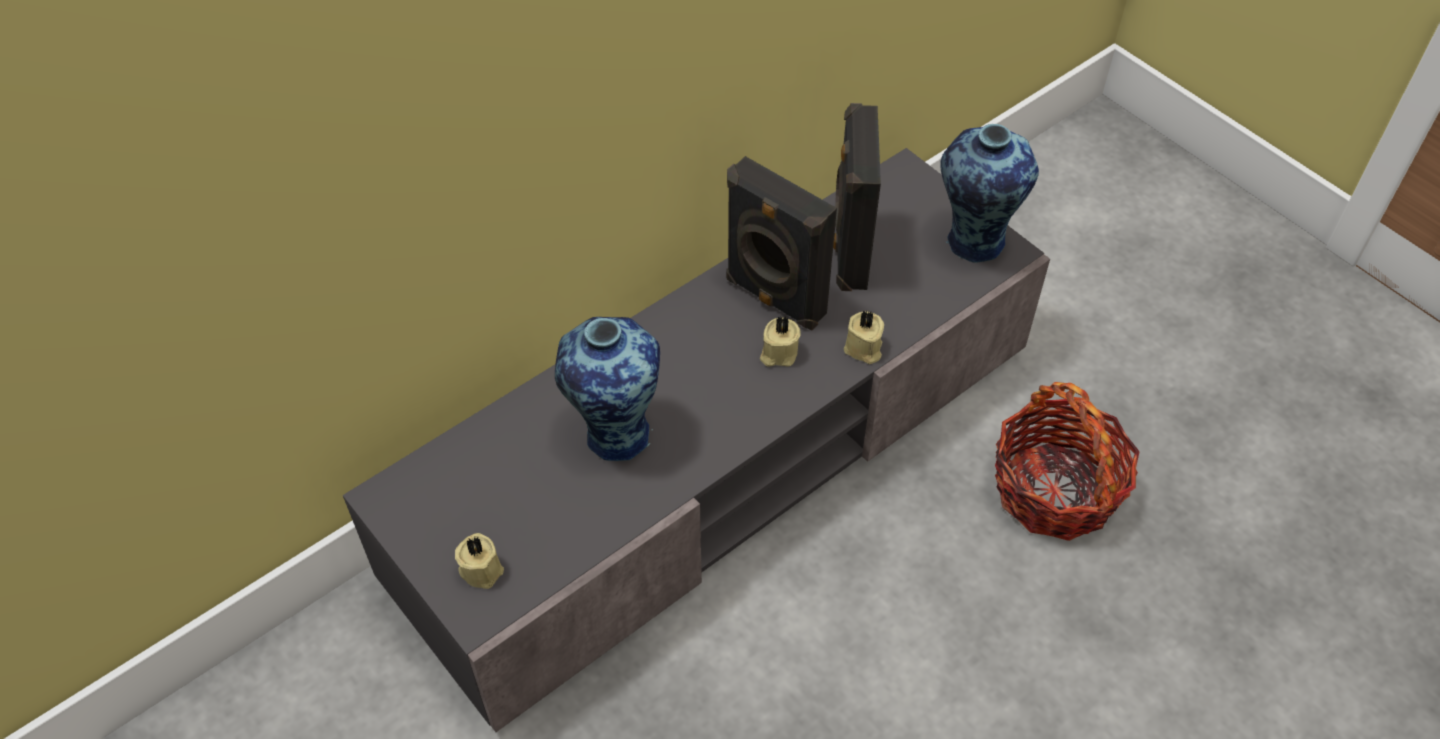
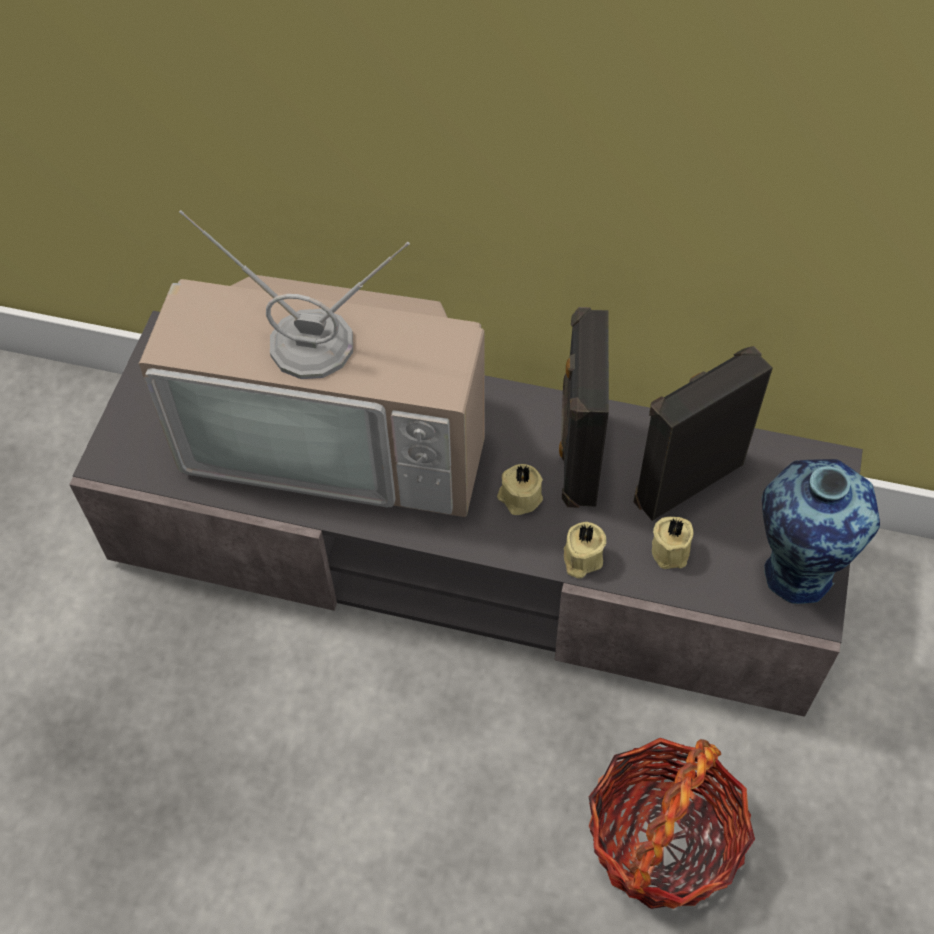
camera: 55 degrees right, 5 degrees up
beige candle [455,533,504,589] -> beige candle moved to [652,517,694,569]
vase [555,317,660,461] -> television [139,210,485,517]

